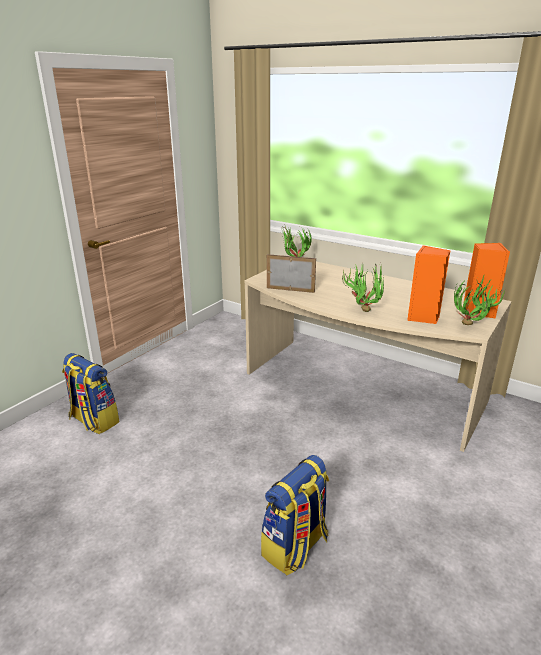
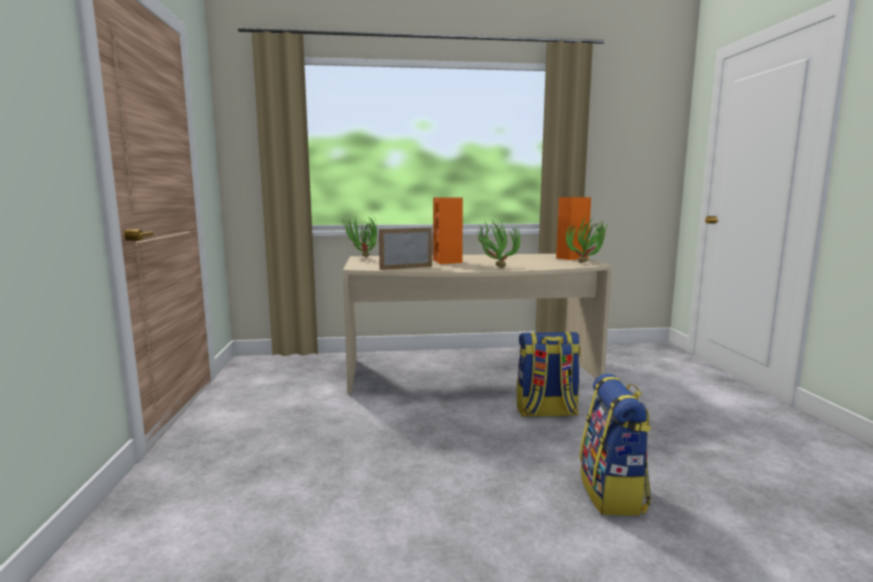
camera: 40 degrees left, 15 degrees down
backpack [62,353,119,434] -> backpack moved to [517,332,581,417]
orange speaker [407,245,450,324] -> orange speaker moved to [433,197,463,264]

